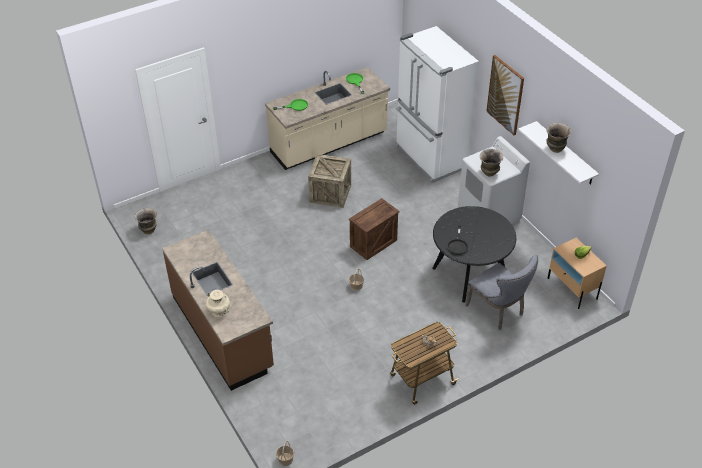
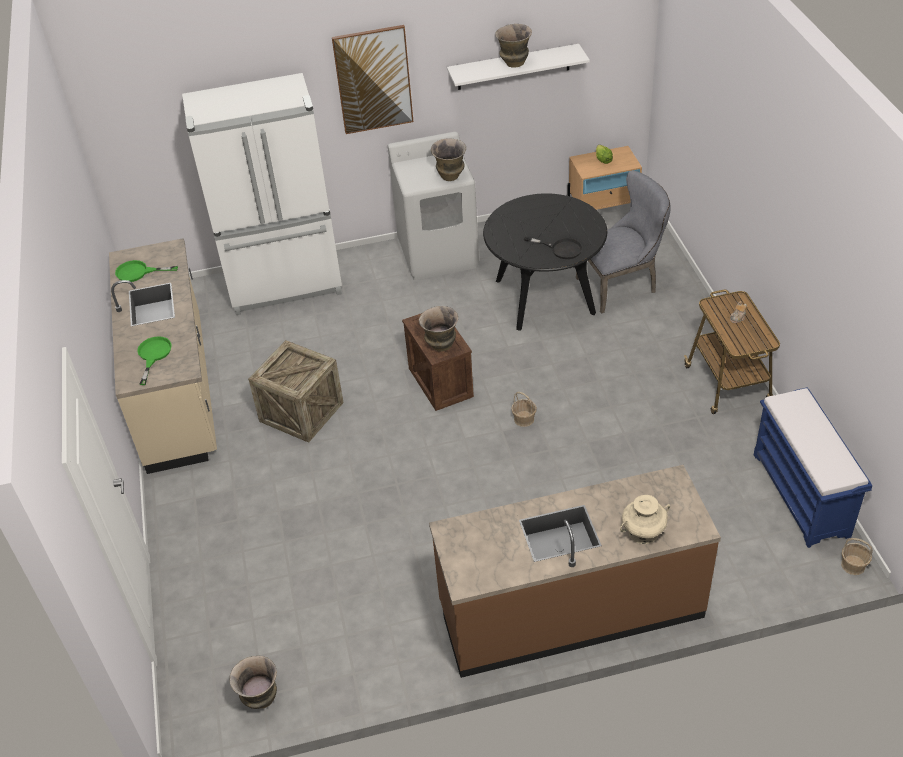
camera: 70 degrees left, 0 degrees up
none -> vase [419,306,458,352]
none -> blue bench [754,387,873,548]

